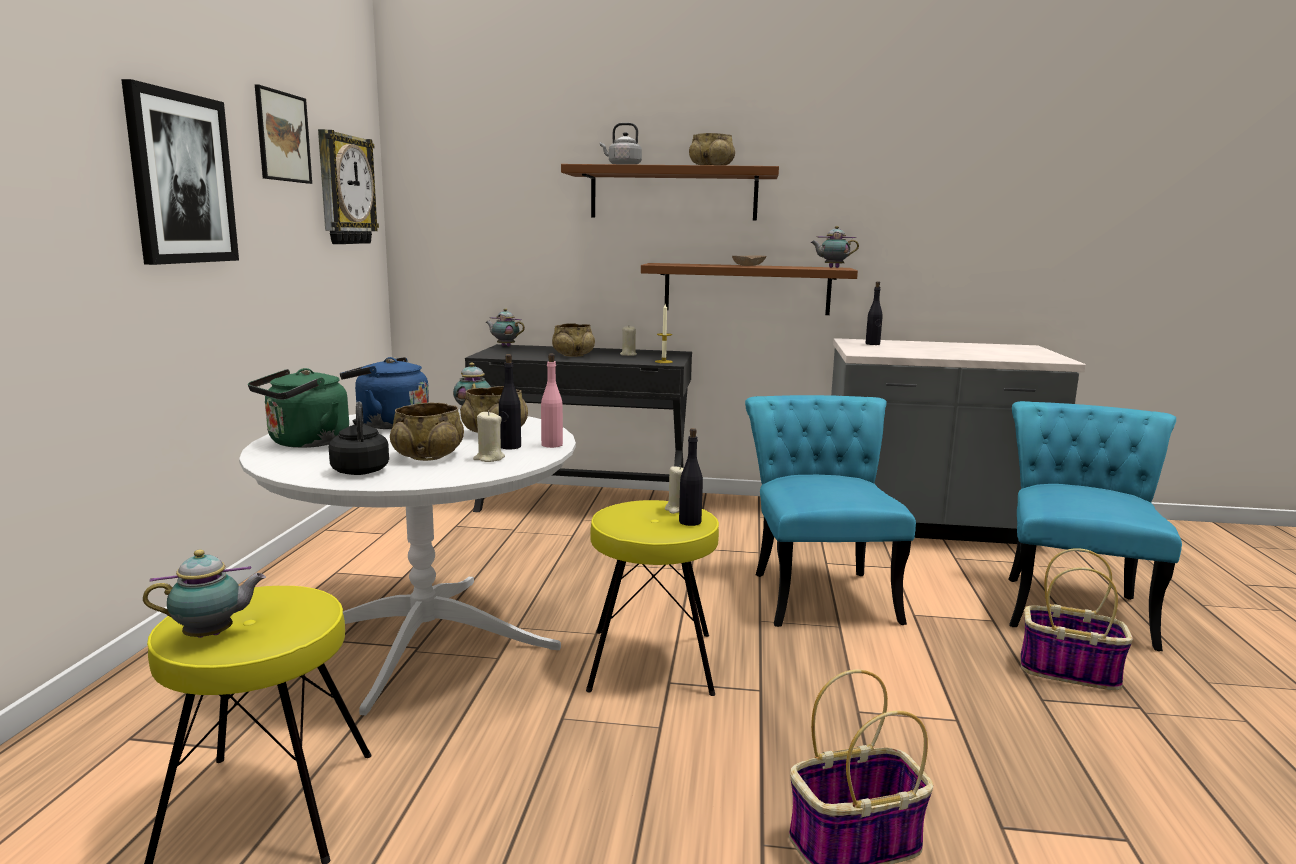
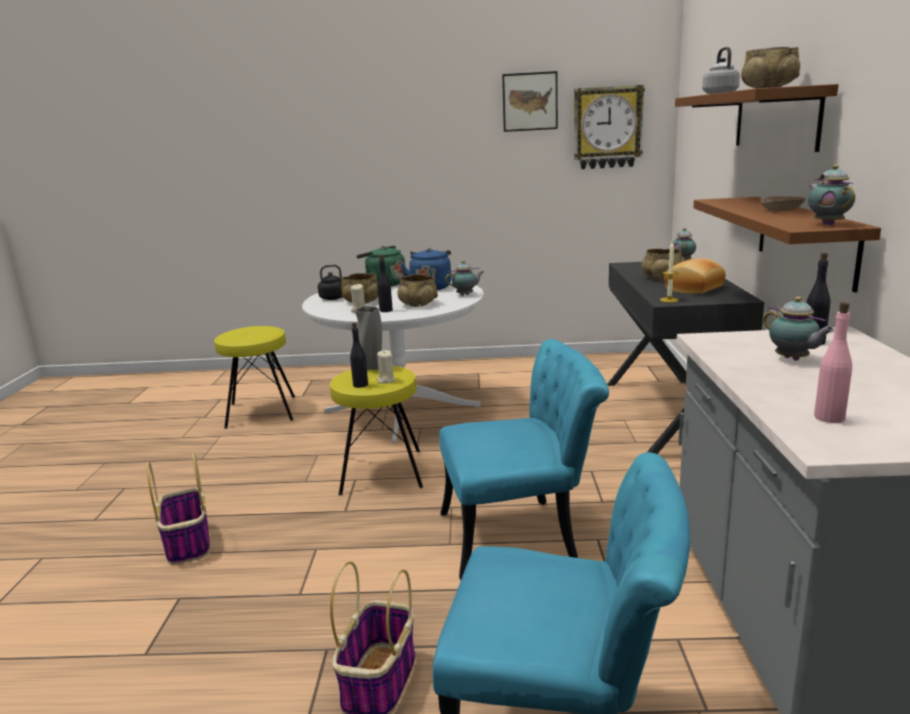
camera: 85 degrees right, 5 degrees up
picture [121,79,239,265] -> none
teapot [143,549,266,638] -> teapot moved to [763,297,834,361]
pink bottle [541,353,563,448] -> pink bottle moved to [814,302,852,423]
beige candle [620,326,637,356] -> bread [664,258,726,294]
none -> grey vase [355,306,382,370]

